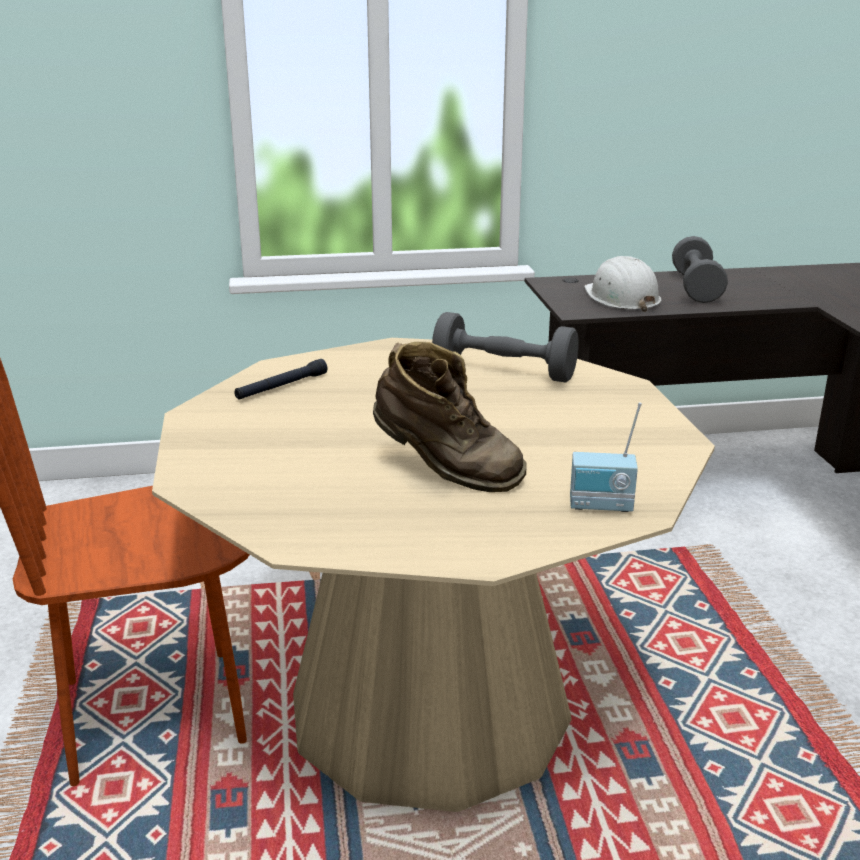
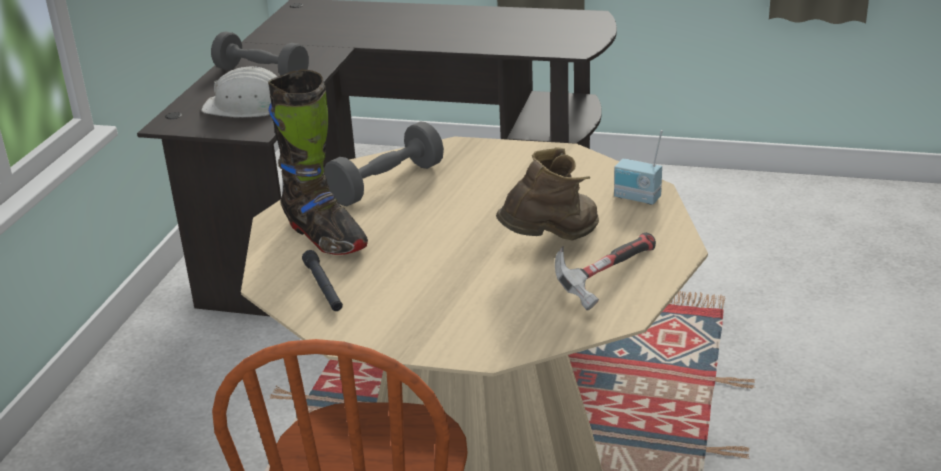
camera: 65 degrees left, 5 degrees up
radio [570,402,642,512] -> radio turned 90 degrees clockwise [614,130,663,205]
none -> black boot [268,69,368,255]
none -> hammer [555,233,656,310]

